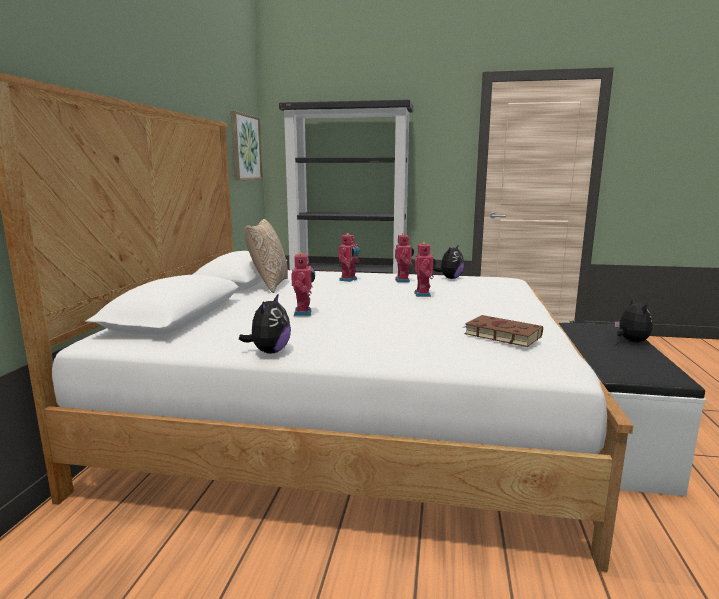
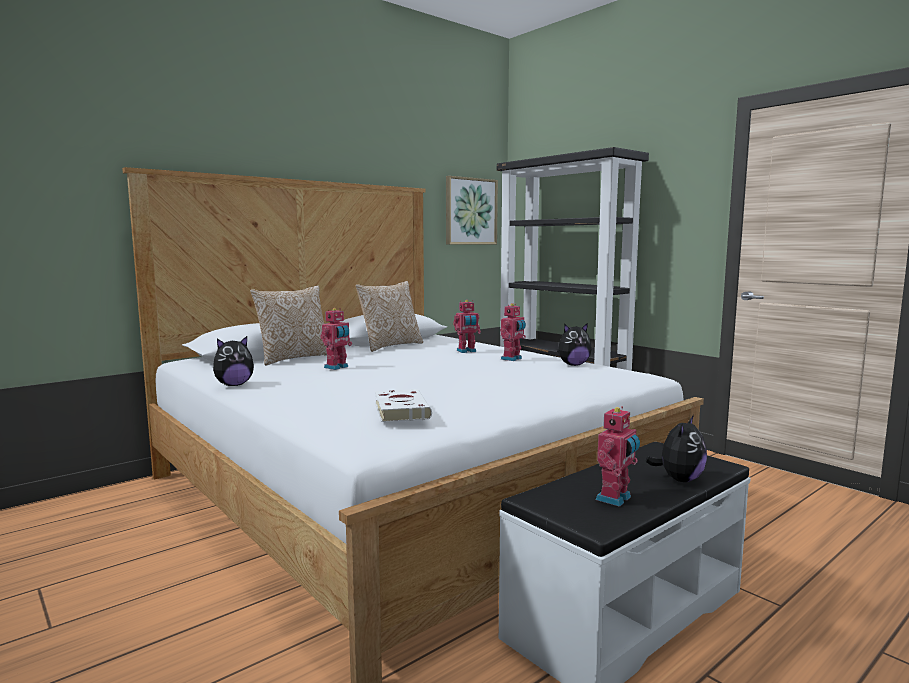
camera: 40 degrees right, 5 degrees down
toy robot [414,242,436,297] -> toy robot moved to [596,406,640,507]
brown book [464,315,543,347] -> white book [375,389,432,422]
none -> pillow [250,285,327,365]

